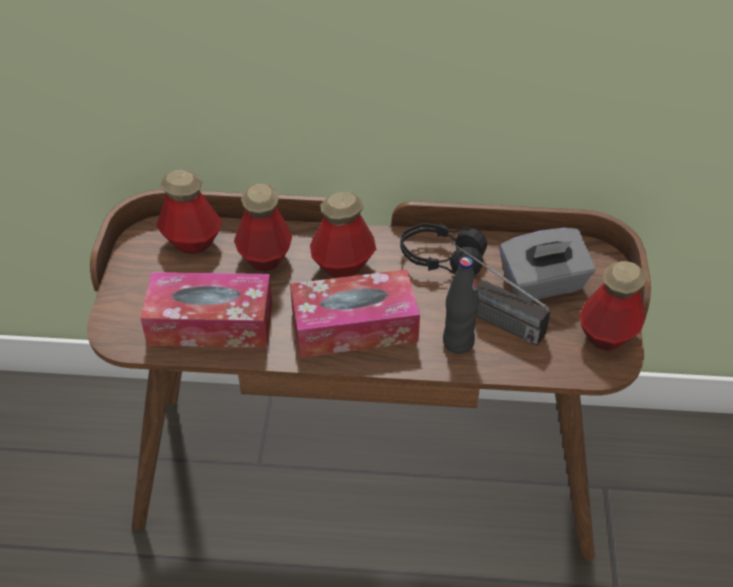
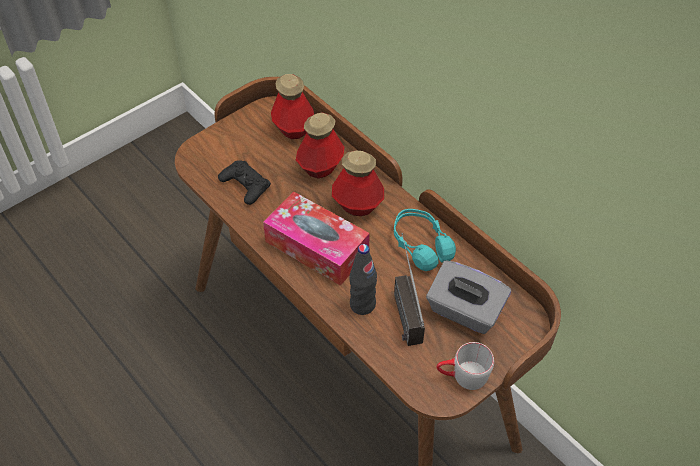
camera: 45 degrees right, 5 degrees up
tissue box [140,272,272,348] -> black game controller [218,160,271,205]
black headphones [400,223,487,275] -> turquoise headphones [394,209,456,271]
bottle [580,261,646,351] -> grey mug [436,342,494,390]

